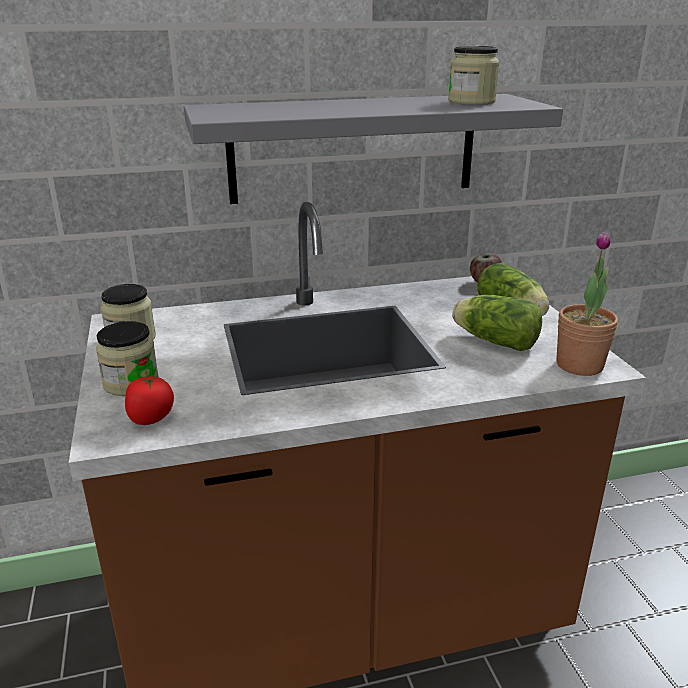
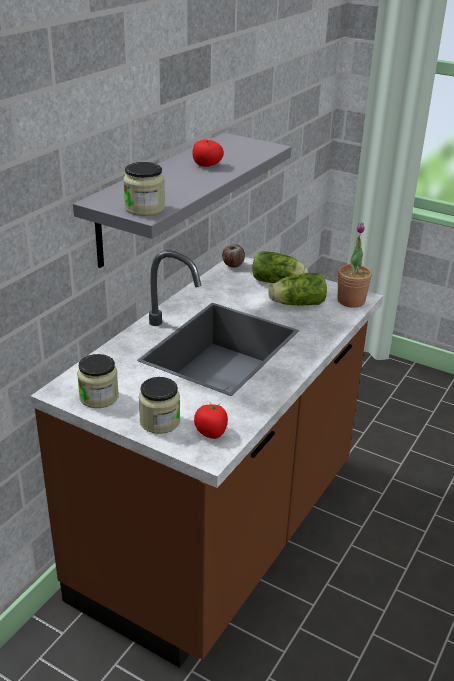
camera: 45 degrees left, 5 degrees up
jar [448,46,499,105] -> jar moved to [123,162,165,216]
none -> tomato [192,140,224,167]

